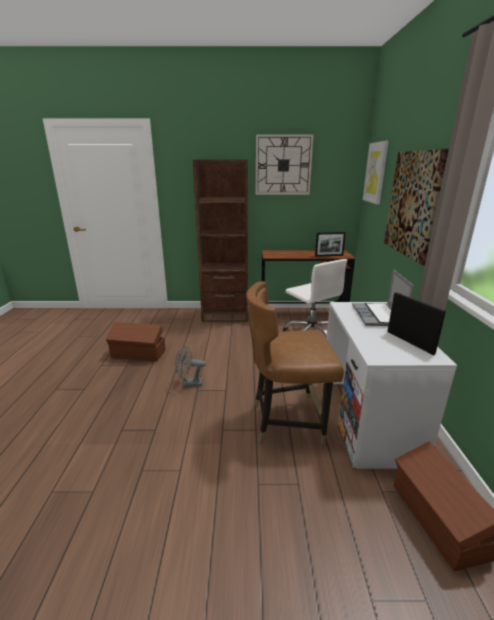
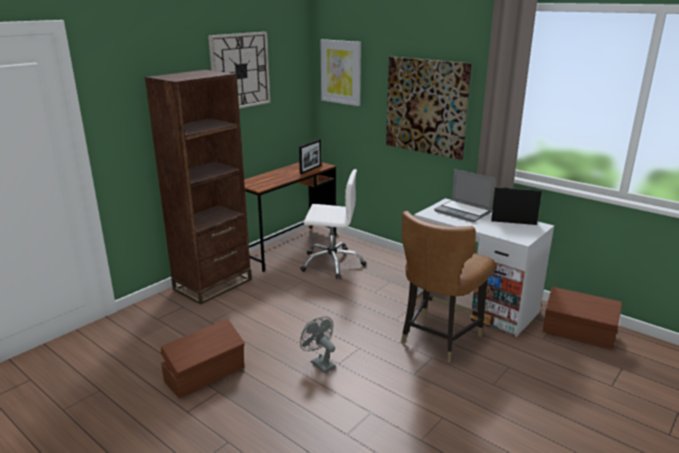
camera: 50 degrees left, 0 degrees up
grey fan [175,345,206,387] -> grey fan turned 105 degrees clockwise [300,317,336,373]

